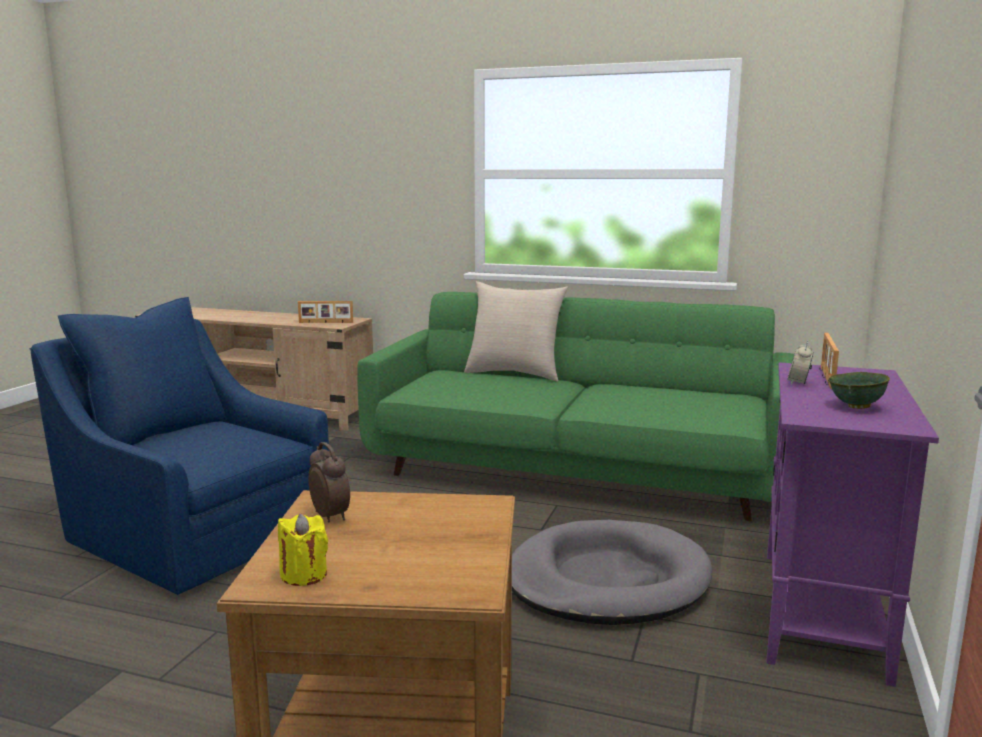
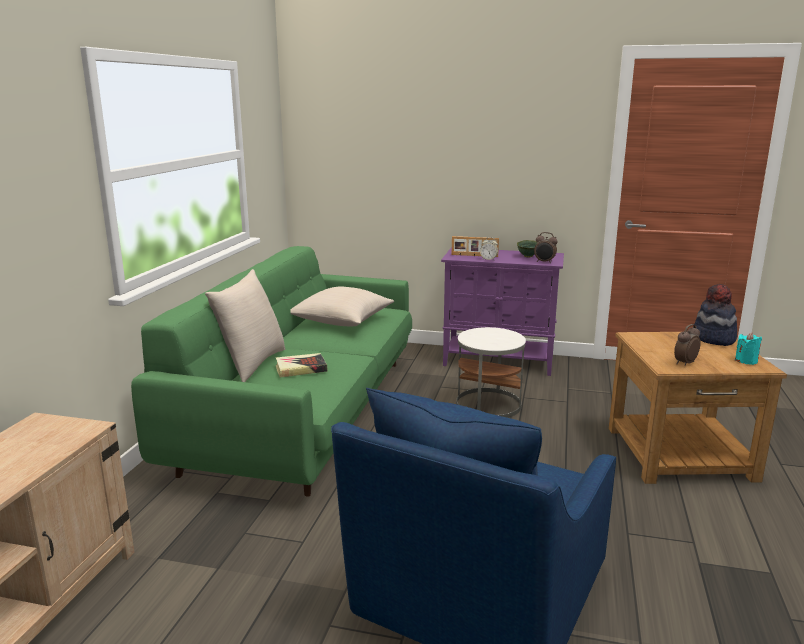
camera: 95 degrees left, 5 degrees up
yellow candle [278,514,328,586] -> turquoise candle [735,332,762,365]
picture frame [298,301,353,323] -> none
grey dog bed [512,520,712,625] -> white side table [456,327,526,418]
none -> book [276,353,327,378]
none -> beige pillow [290,286,394,326]
none -> alarm clock [534,232,558,263]
none -> hat [693,284,737,346]

